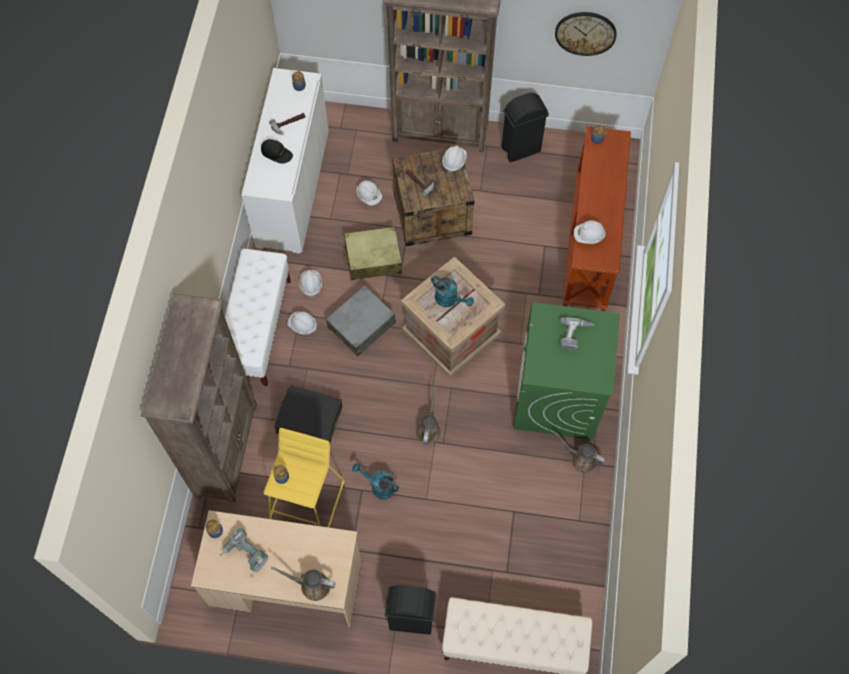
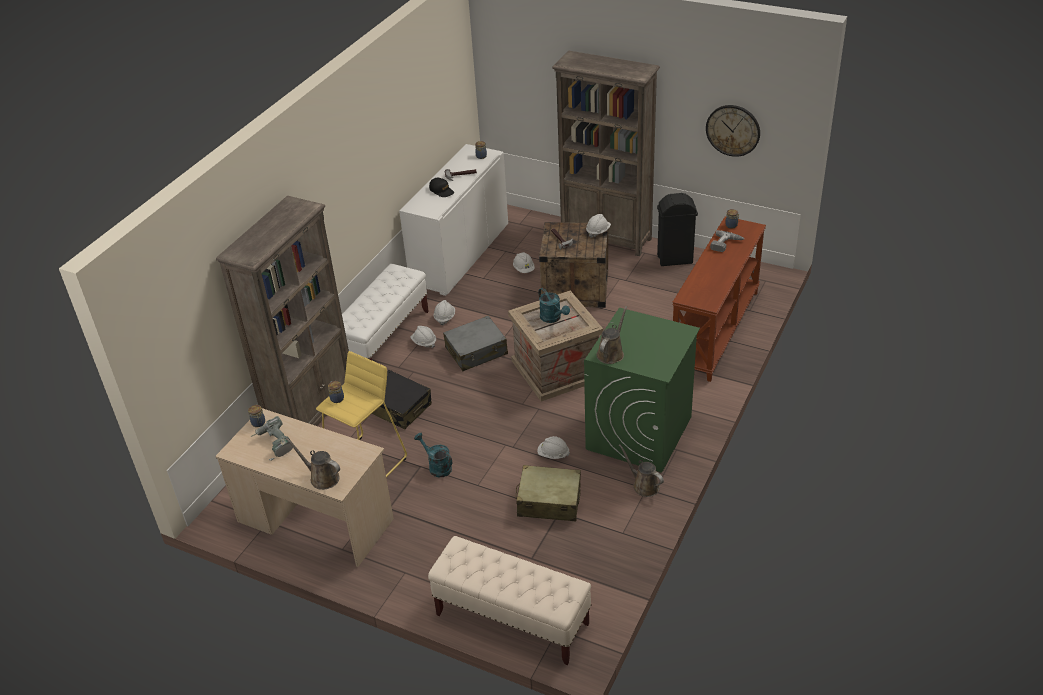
camera: 20 degrees right, 25 degrees down
beige suitcase [342,226,402,280] -> beige suitcase moved to [516,465,581,522]
black trash can [385,585,436,635] -> none
brown watering can [416,387,441,444] -> brown watering can moved to [596,306,628,364]
power drill [560,317,594,350] -> power drill moved to [710,230,744,252]
white hard hat [574,220,606,244] -> white hard hat moved to [537,436,570,459]

